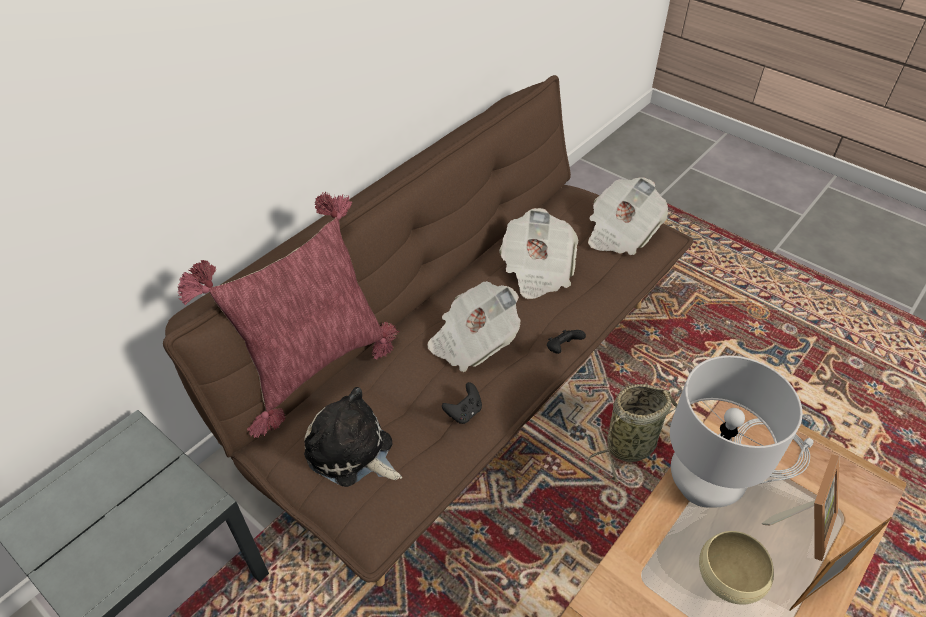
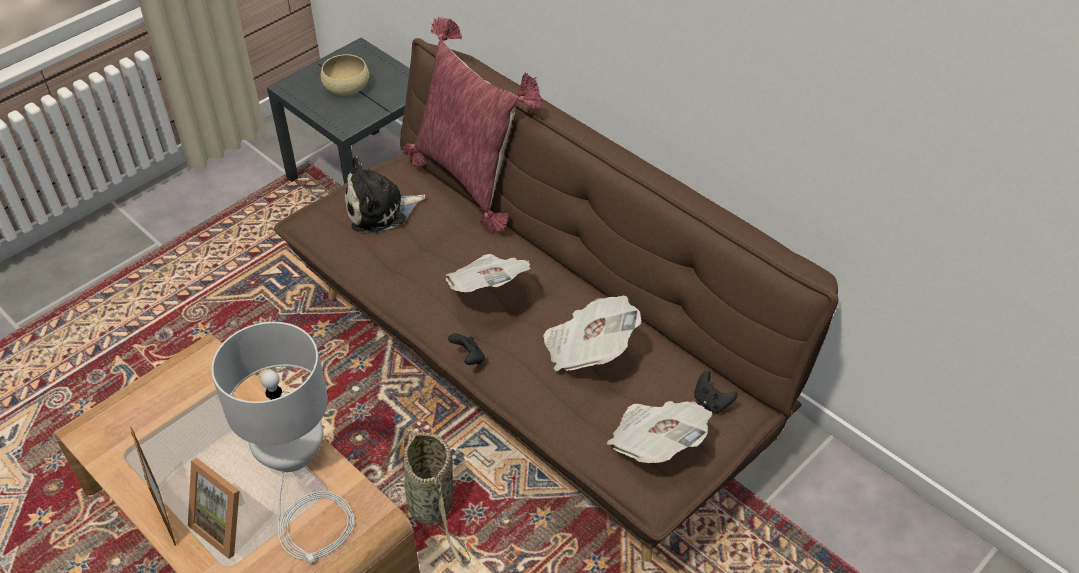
camera: 95 degrees right, 0 degrees up
plush toy [304,387,402,487] -> plush toy turned 150 degrees counterclockwise [345,156,425,234]
black game controller [442,382,482,424] -> black game controller moved to [694,371,738,413]
beige bowl [699,531,774,605] -> beige bowl moved to [321,54,369,95]

